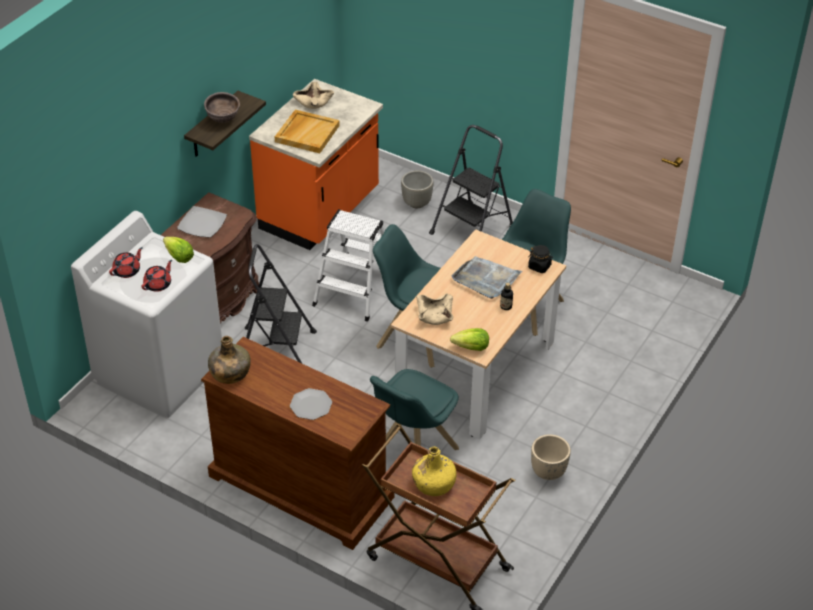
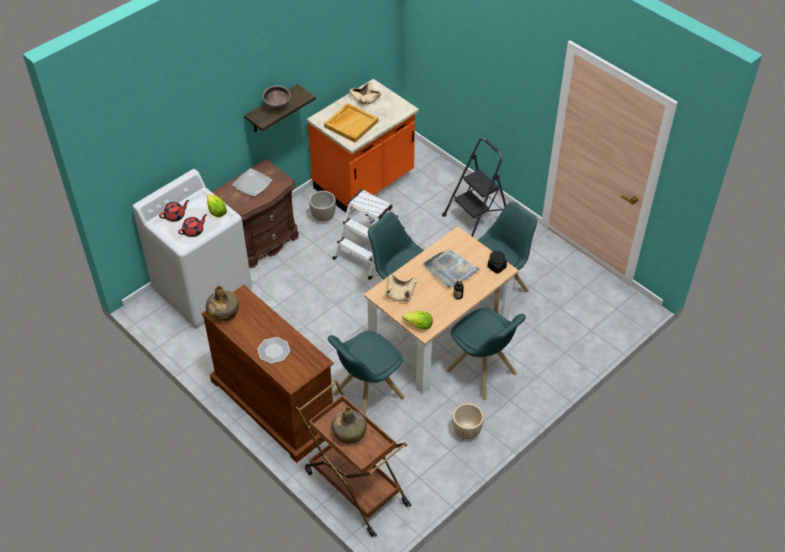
camera: 15 degrees right, 5 degrees up
black step ladder [245,244,317,363] -> none
grey planter [401,170,434,208] -> grey planter moved to [309,191,336,222]
yellow bottle [412,447,457,496] -> green bottle [332,406,367,444]
none -> turquoise chair [446,307,526,400]

